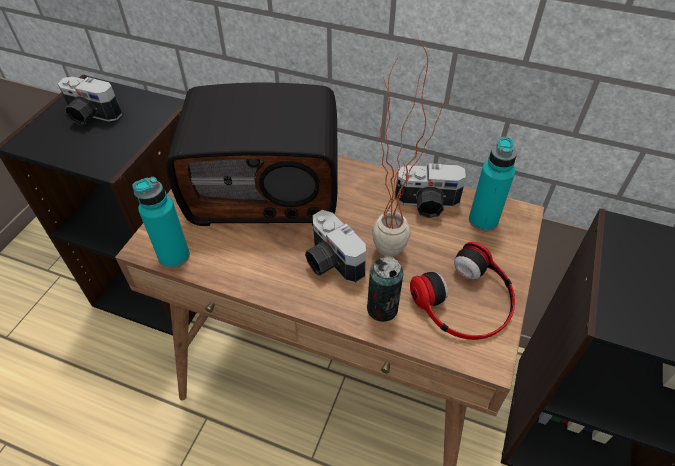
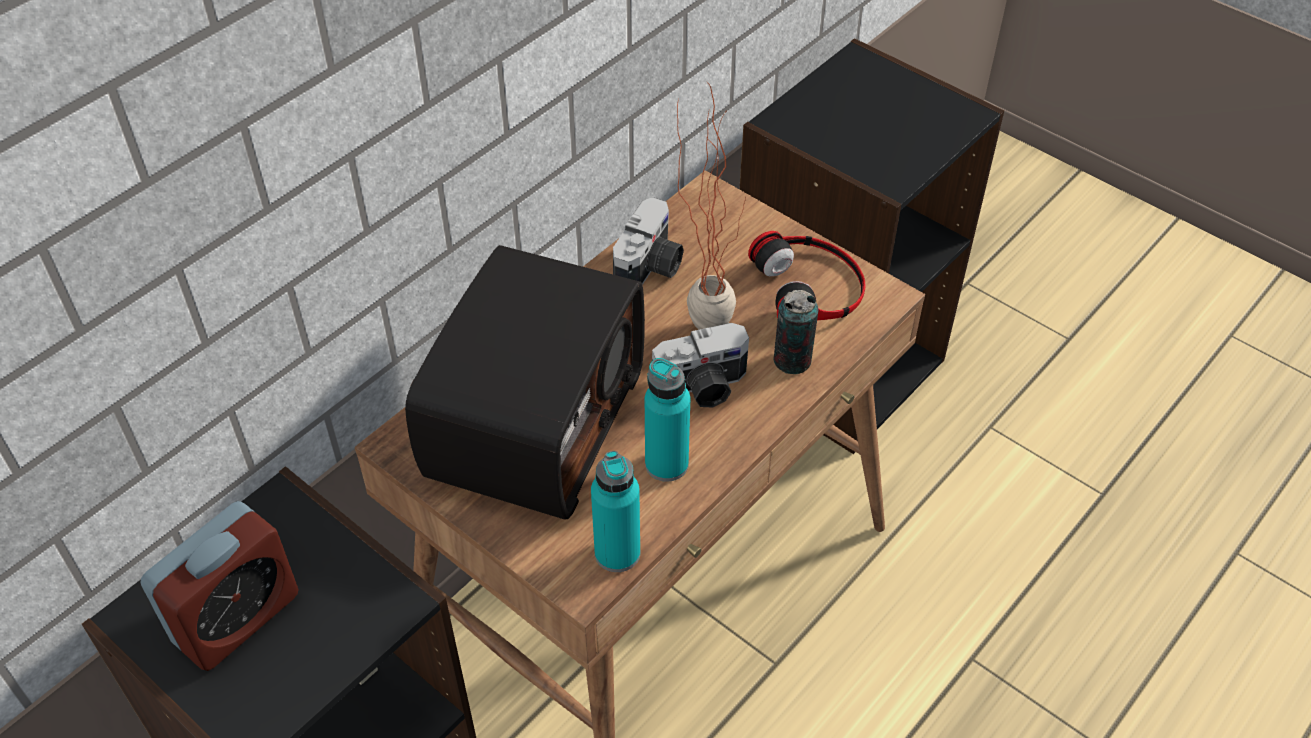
camera: 70 degrees left, 0 degrees up
camera [57,77,122,125] -> alarm clock [140,501,299,671]
turquoise bottle [469,137,517,231] -> turquoise bottle moved to [645,358,690,482]

